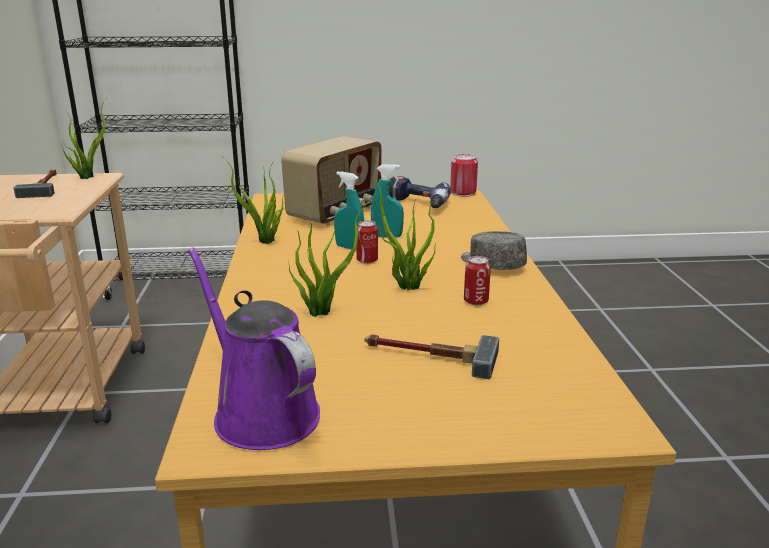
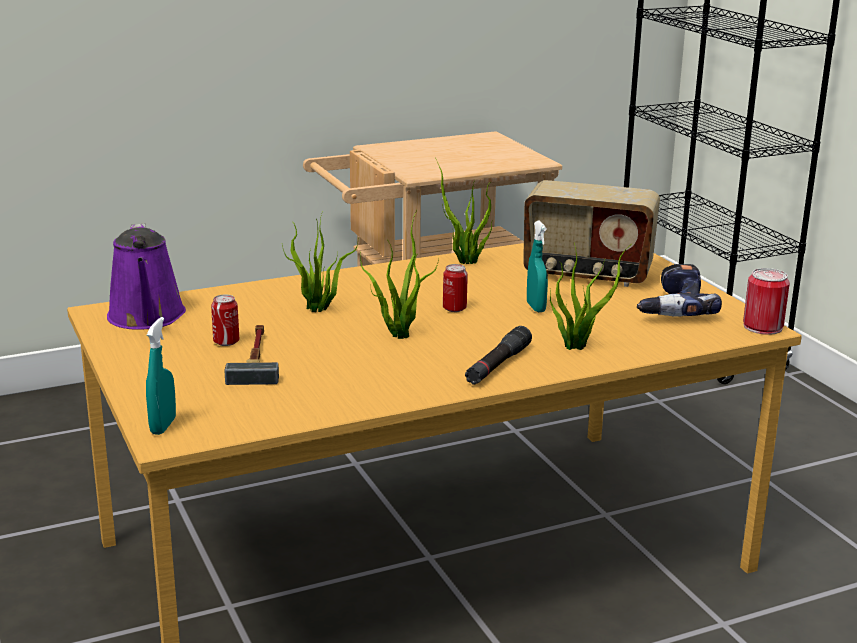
camera: 70 degrees right, 0 degrees up
hammer [14,170,57,198] -> none
potted plant [61,99,106,179] -> potted plant moved to [550,242,632,350]
purple watering can [188,247,320,450] -> purple watering can turned 135 degrees clockwise [107,223,186,330]
turquoise spray bottle [334,171,364,249] -> turquoise spray bottle moved to [146,317,176,435]
grey cap [461,231,527,270] -> black flashlight [465,326,532,385]
can [464,256,491,305] -> can moved to [211,294,239,346]

